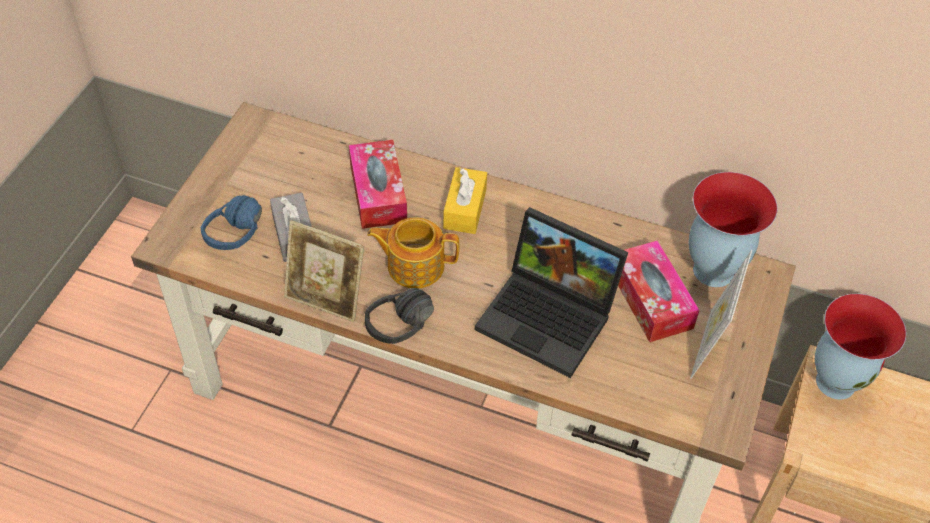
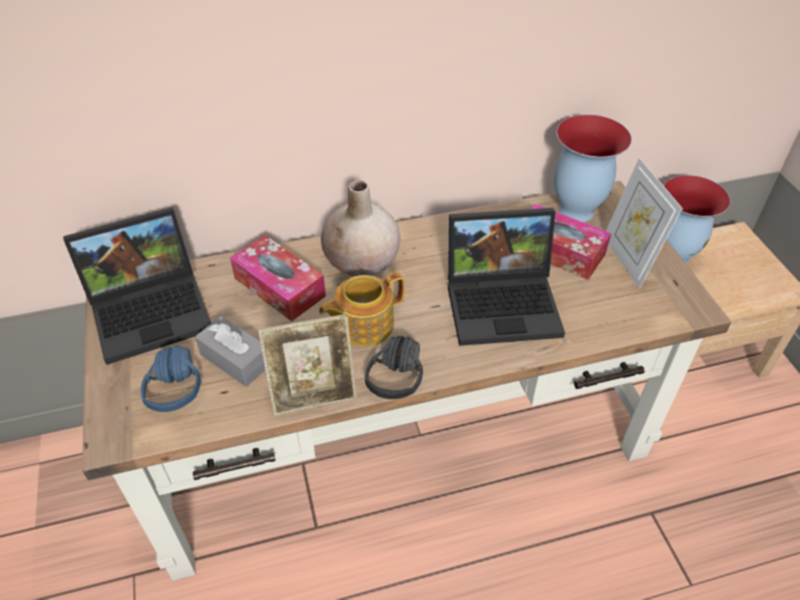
camera: 35 degrees left, 5 degrees down
yellow tissue box [443,167,487,234] -> beige vase [321,180,401,276]
none -> laptop [63,207,211,365]

